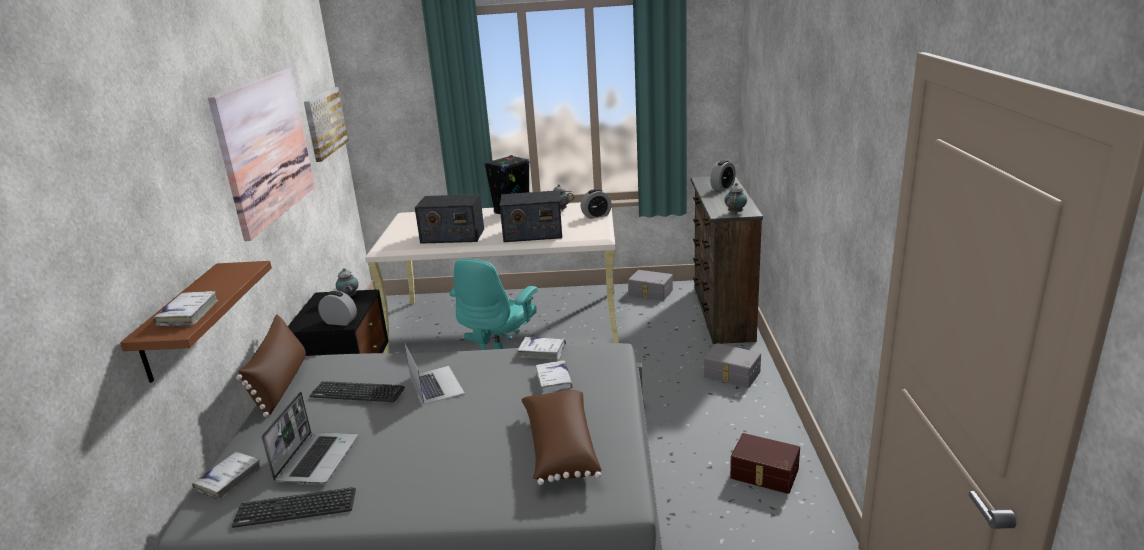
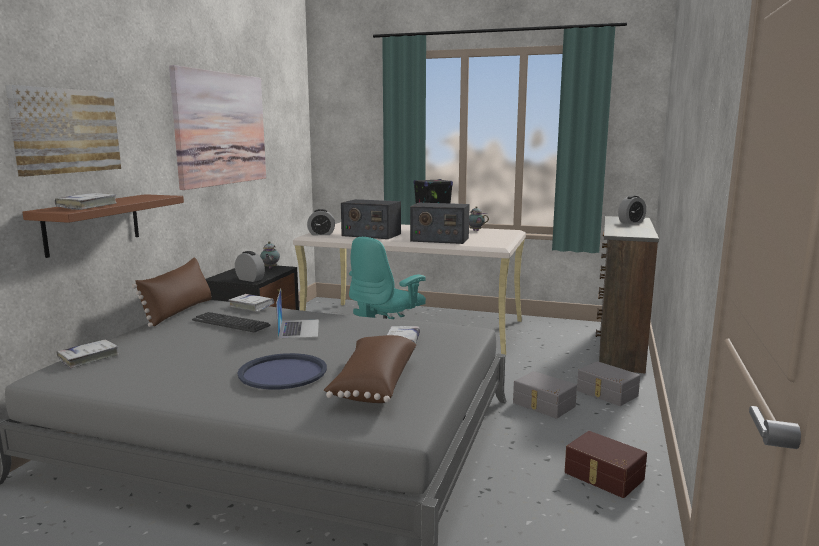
camera: 15 degrees right, 10 degrees down
keyboard [232,487,356,528] -> none
laptop [262,392,358,484] -> none
picture [304,87,348,162] -> picture moved to [5,85,121,177]
white book [517,337,566,360] -> white book moved to [228,294,274,312]
alarm clock [581,189,612,219] -> alarm clock moved to [307,209,335,235]
grey storage box [628,270,673,301] -> grey storage box moved to [513,371,577,418]
teapot [725,183,747,214] -> none
none -> blue tray [237,353,327,389]

